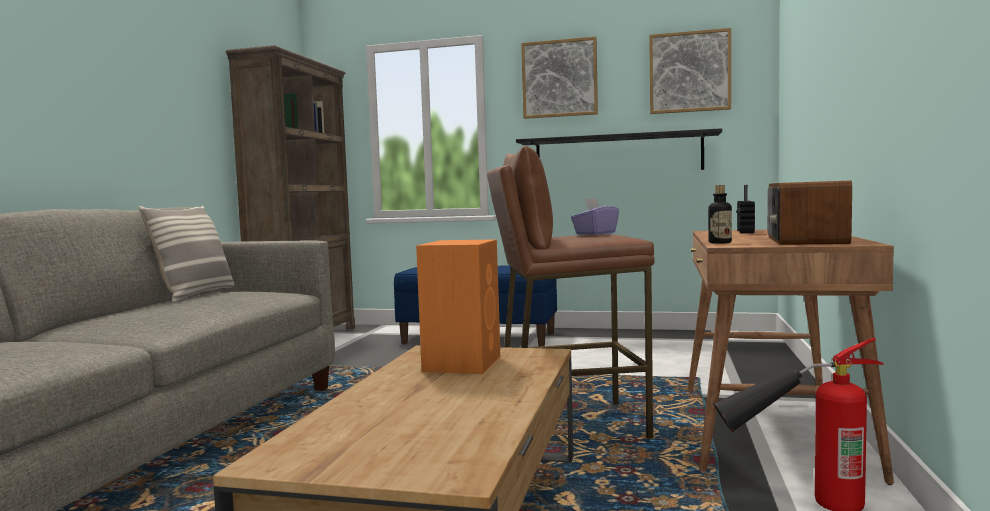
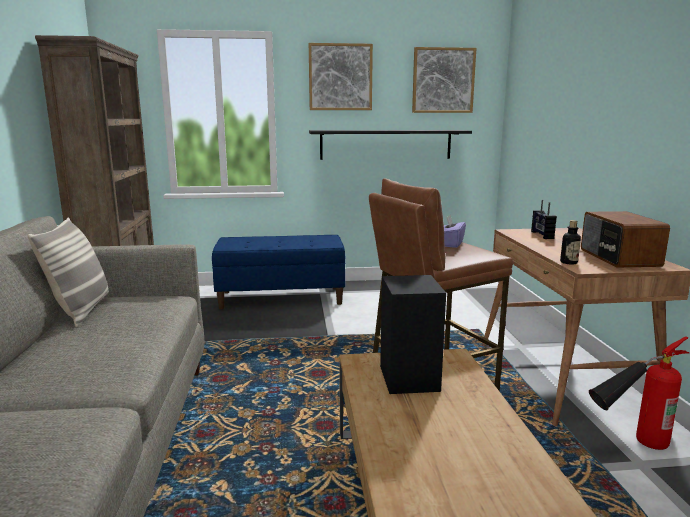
camera: 20 degrees left, 10 degrees up
orange speaker [416,239,501,374] -> black speaker [380,275,446,394]

